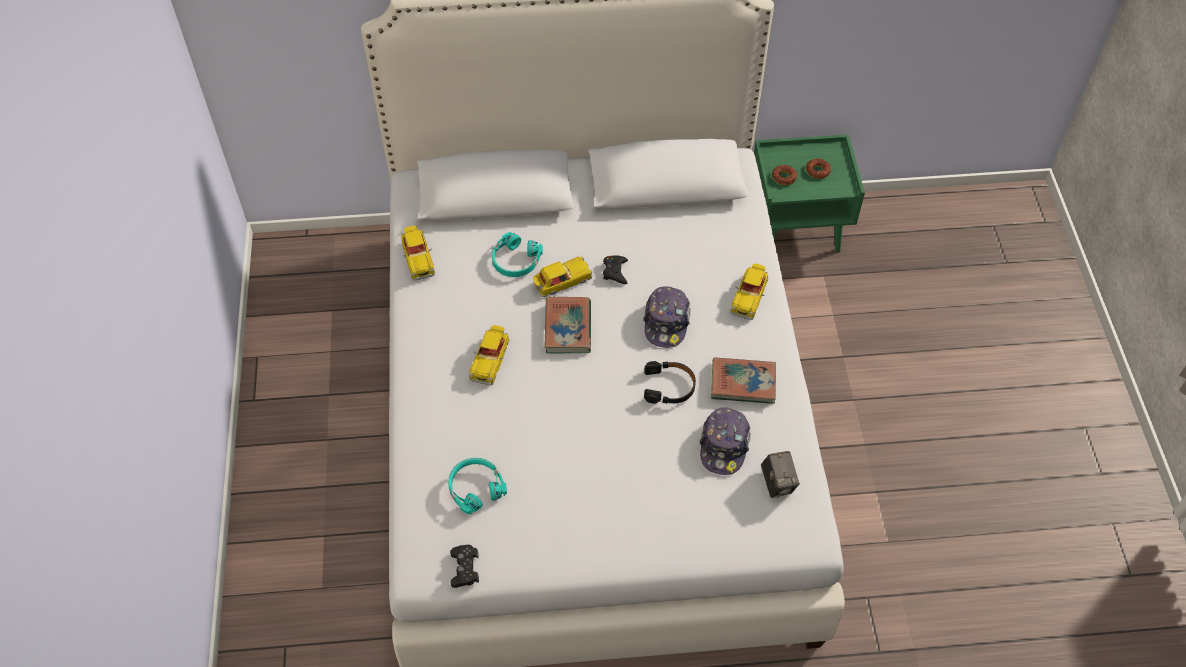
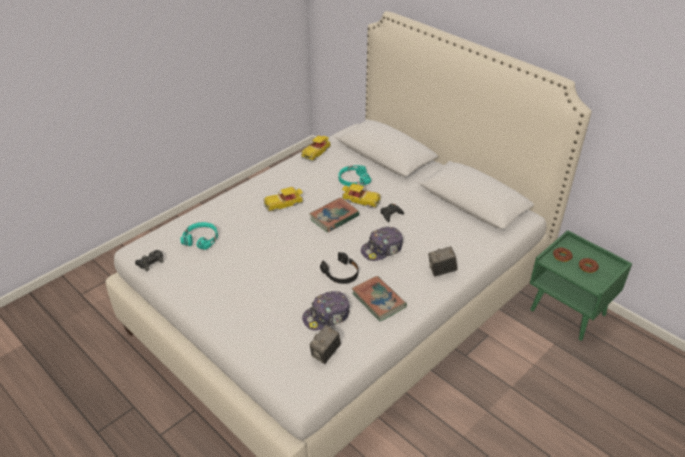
camera: 50 degrees right, 15 degrees down
toy car [730,263,768,320] -> camera [428,246,457,277]

